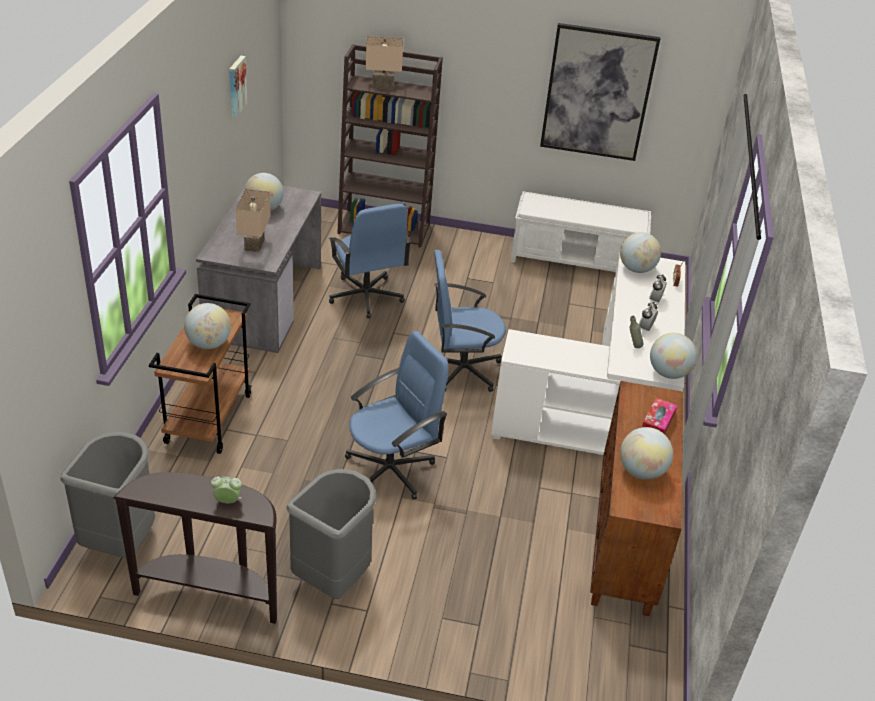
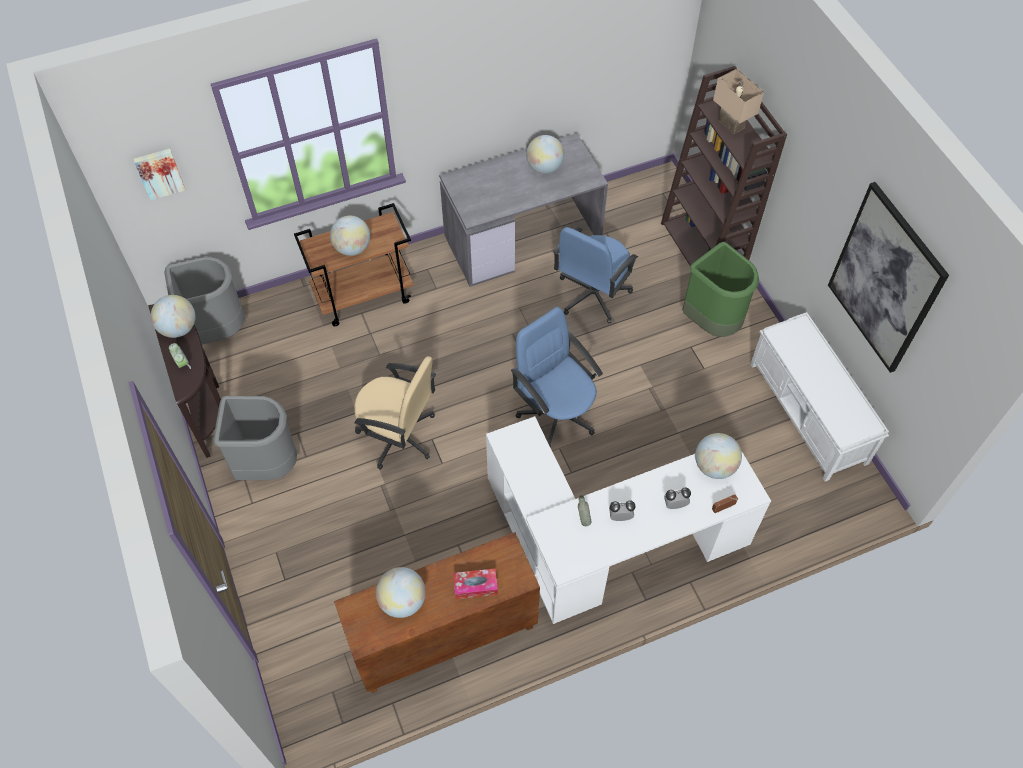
camera: 60 degrees right, 20 degrees up
picture [229,56,248,117] -> picture moved to [133,149,186,200]
beige table lamp [235,189,271,252] -> none
blue office chair [345,331,449,500] -> beige office chair [354,356,436,470]
globe [650,333,697,379] -> globe moved to [151,295,196,338]
none -> green trash can [682,242,759,337]

